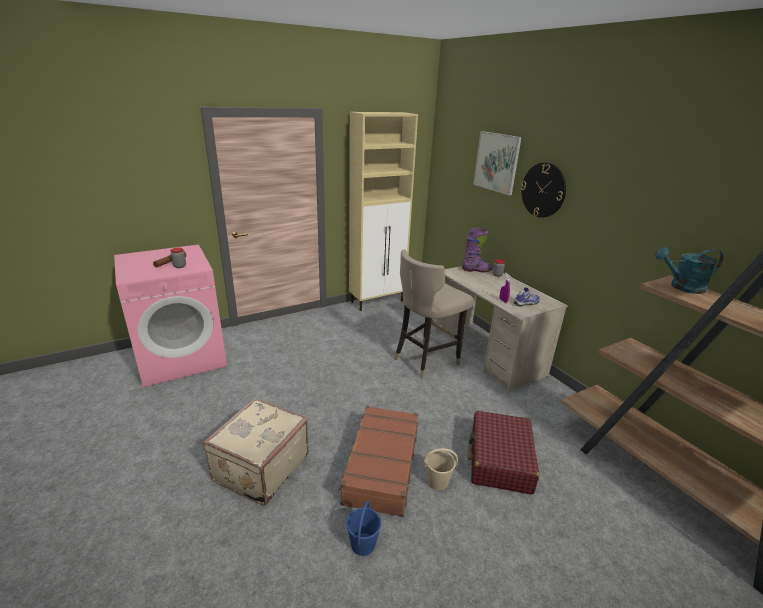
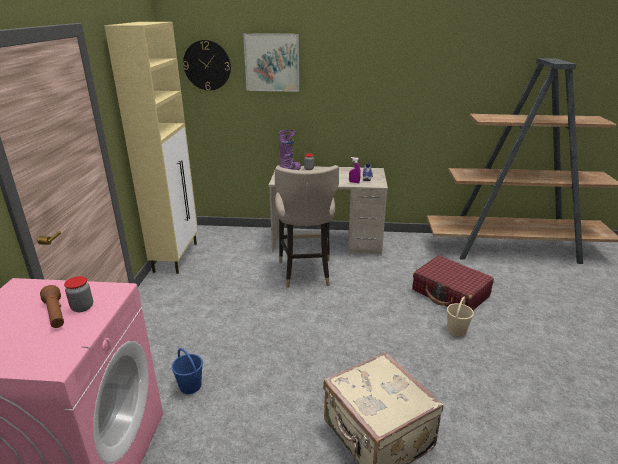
camera: 55 degrees left, 0 degrees up
brown suitcase [338,406,418,517] -> none
blue bucket [346,501,381,556] -> blue bucket moved to [172,348,203,394]
wall clock [521,162,566,218] -> wall clock moved to [183,40,231,91]
turquoise watering can [655,247,724,294] -> none

